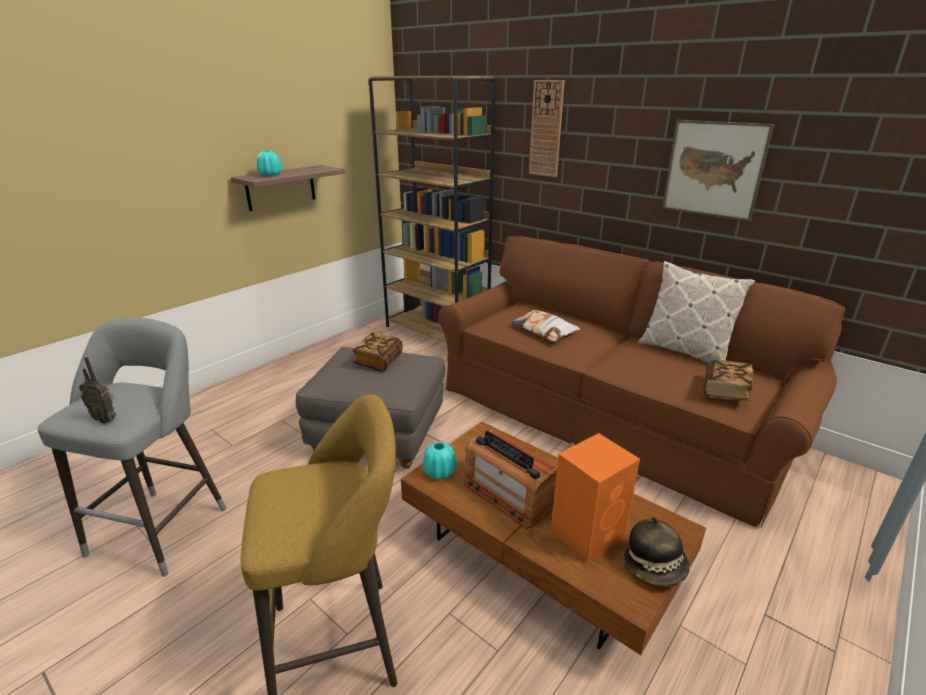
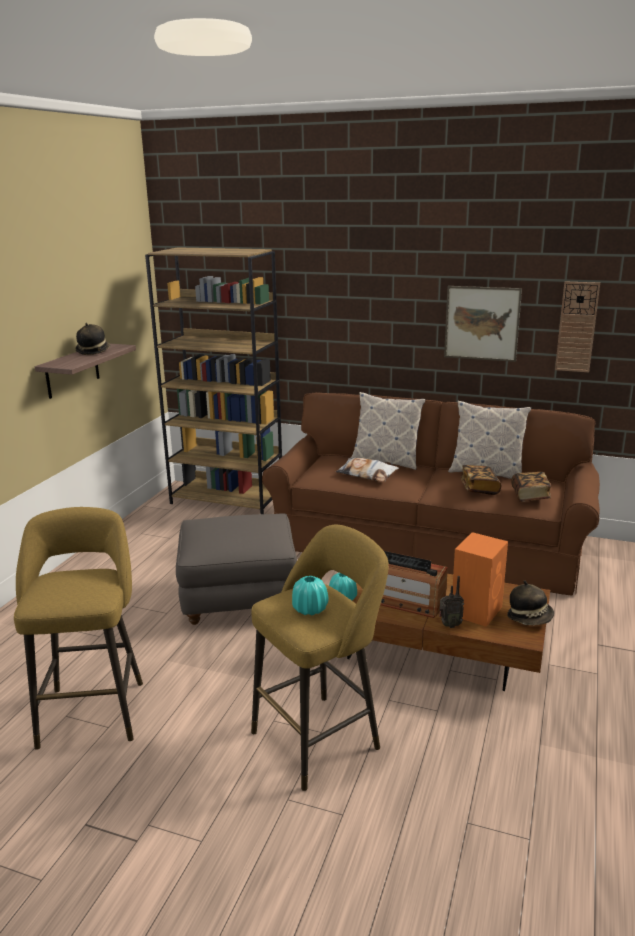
camera: 20 degrees left, 5 degrees down
grey stool [38,318,227,577] -> yellow stool [14,507,143,750]
radio [79,357,117,424] -> radio moved to [439,576,464,628]
turquoise vase [257,151,282,176] -> turquoise vase moved to [292,576,328,616]
book [352,333,403,372] -> book moved to [461,465,501,495]
wall clock [529,80,565,177] -> wall clock moved to [555,281,600,372]
none -> hat [76,323,110,355]
none -> pillow [351,392,426,470]

